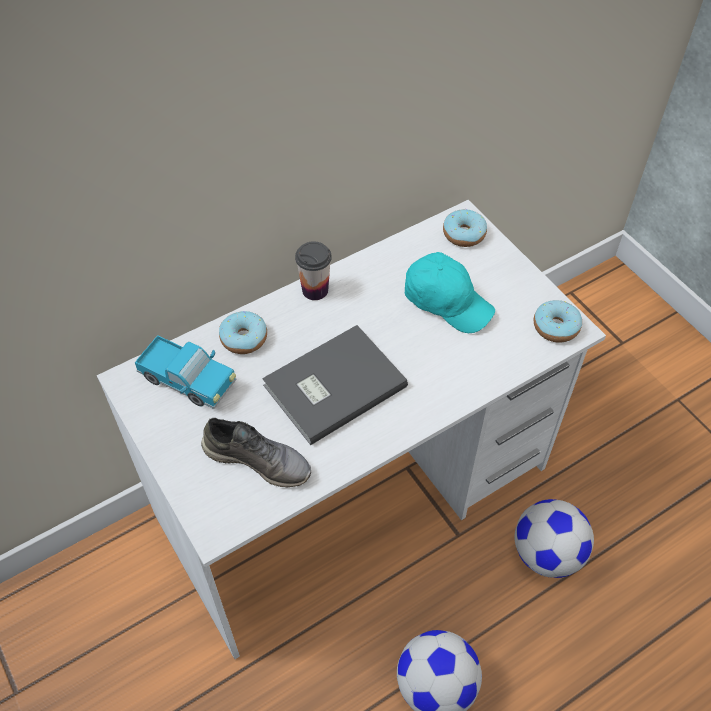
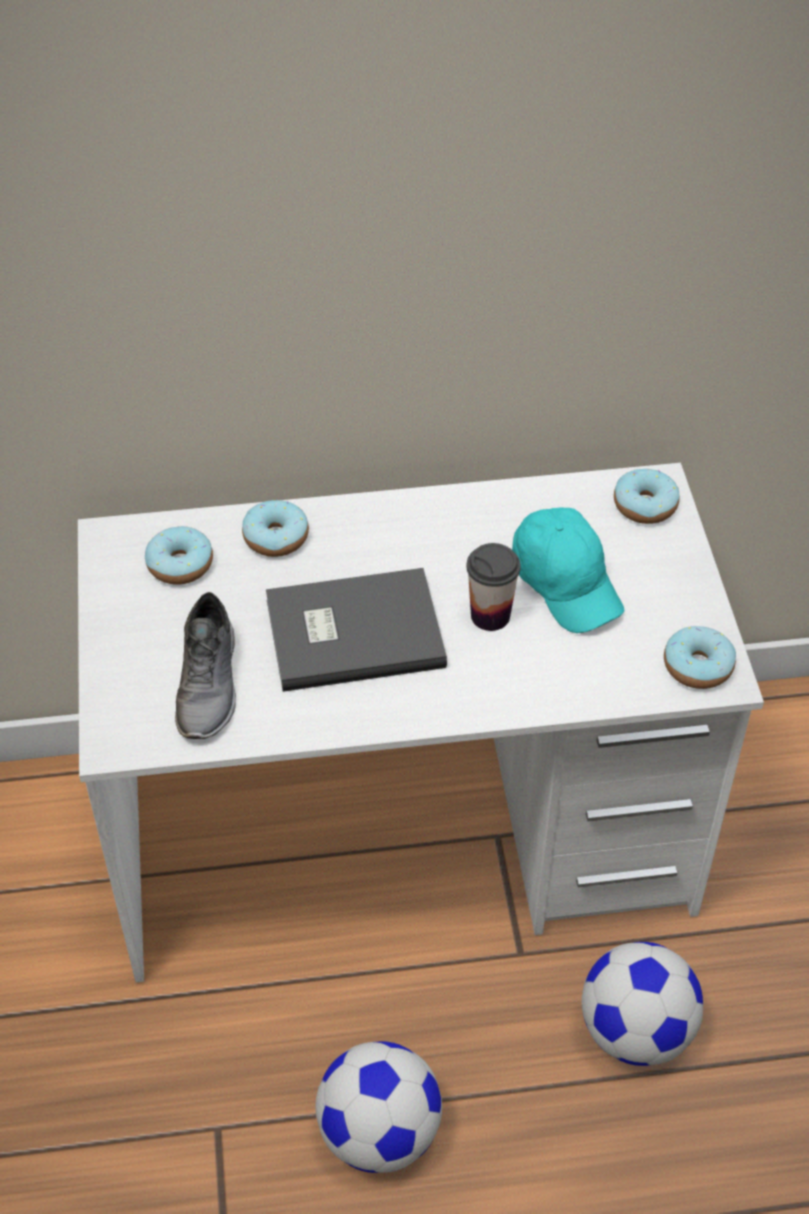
camera: 25 degrees right, 5 degrees down
toy truck [135,335,236,409] -> donut [145,526,213,585]
grey shoe [201,418,311,488] -> grey shoe turned 45 degrees clockwise [175,592,236,739]
cup [295,241,332,300] -> cup moved to [466,543,521,631]

